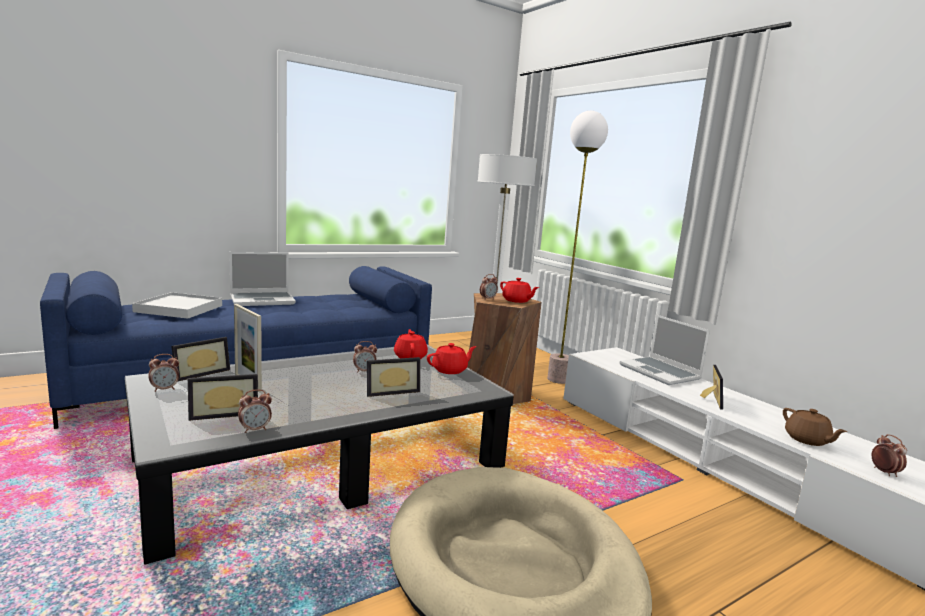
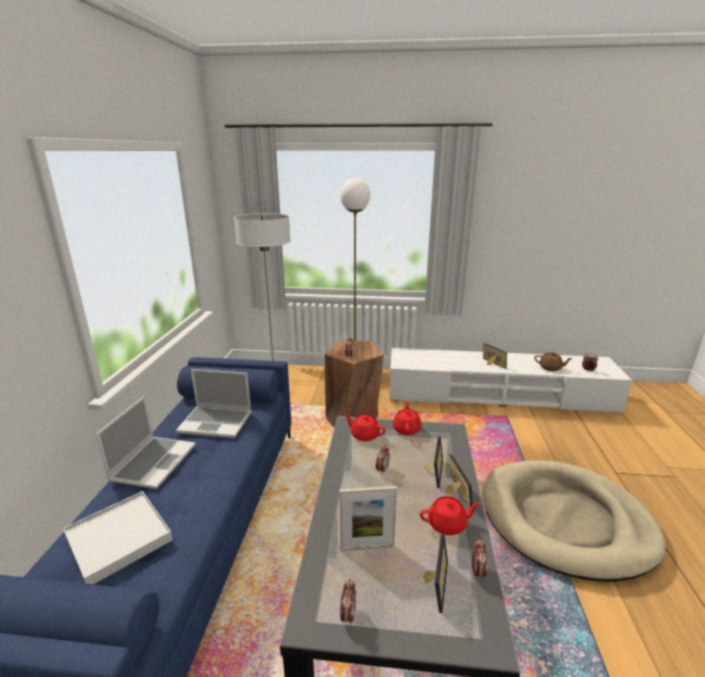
camera: 50 degrees left, 10 degrees up
picture frame [171,337,230,382] -> picture frame moved to [445,454,473,508]
red teapot [500,278,539,303] -> red teapot moved to [420,496,481,535]
laptop [620,315,710,385] -> laptop moved to [176,369,252,438]

